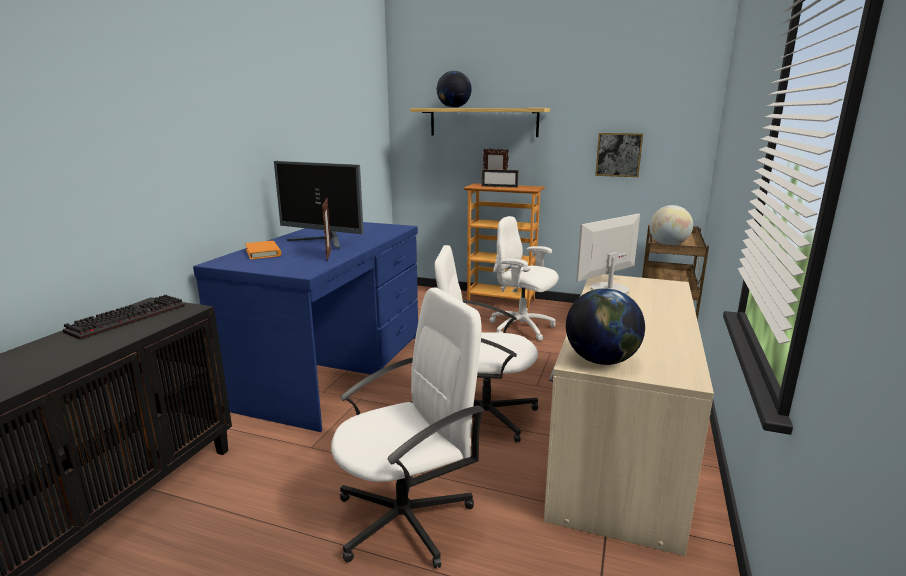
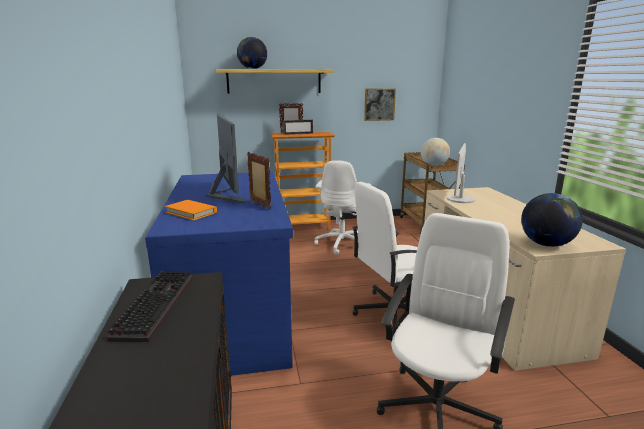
camera: 30 degrees left, 0 degrees up
monitor [274,161,364,249] -> monitor turned 105 degrees counterclockwise [206,115,245,204]
white office chair [490,216,559,341] -> white office chair turned 75 degrees counterclockwise [315,160,371,255]

